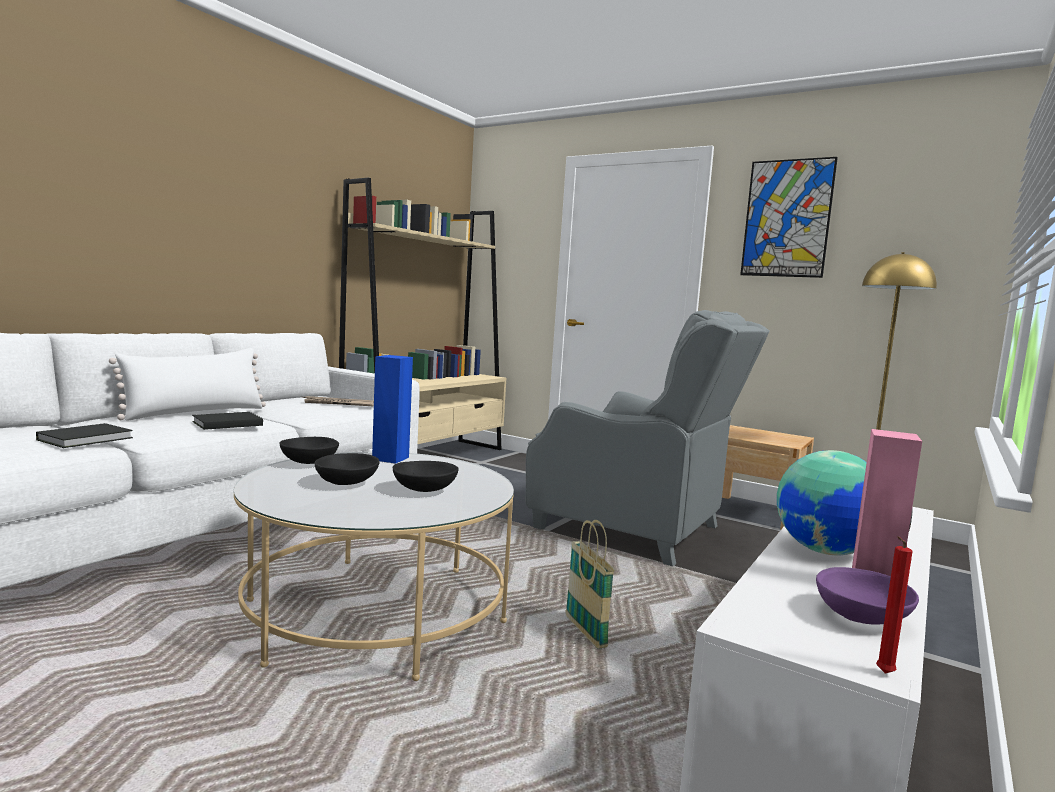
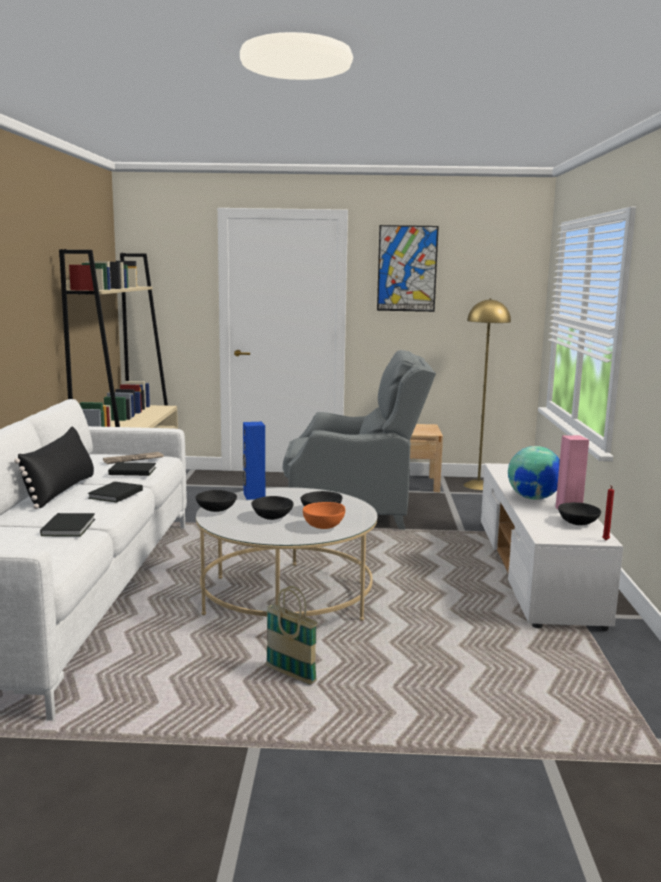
camera: 30 degrees left, 5 degrees up
white pillow [109,348,266,421] -> black pillow [14,426,94,509]
basket [566,520,615,649] -> basket moved to [266,586,318,685]
purple bowl [816,567,919,625] -> black bowl [558,502,601,525]
none -> black book [108,462,156,476]
none -> orange bowl [303,502,345,529]

